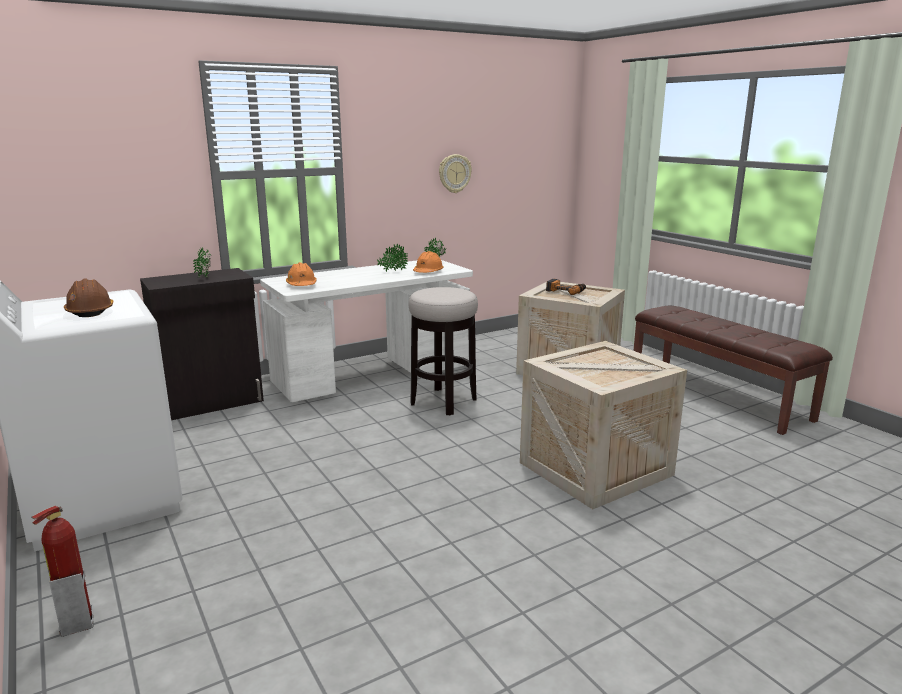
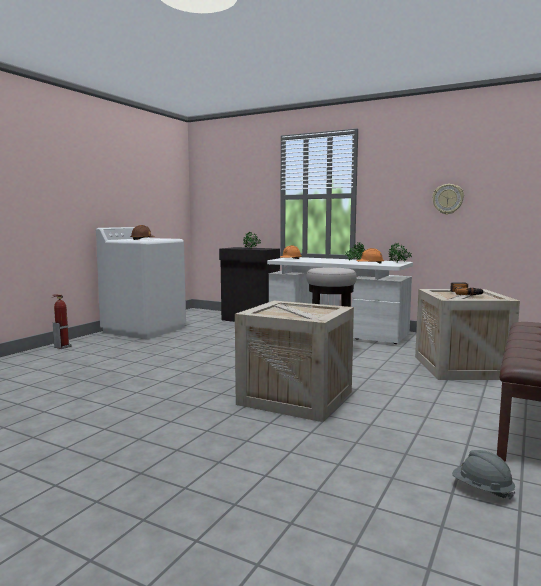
camera: 60 degrees right, 10 degrees down
none -> grey hard hat [452,450,516,500]

